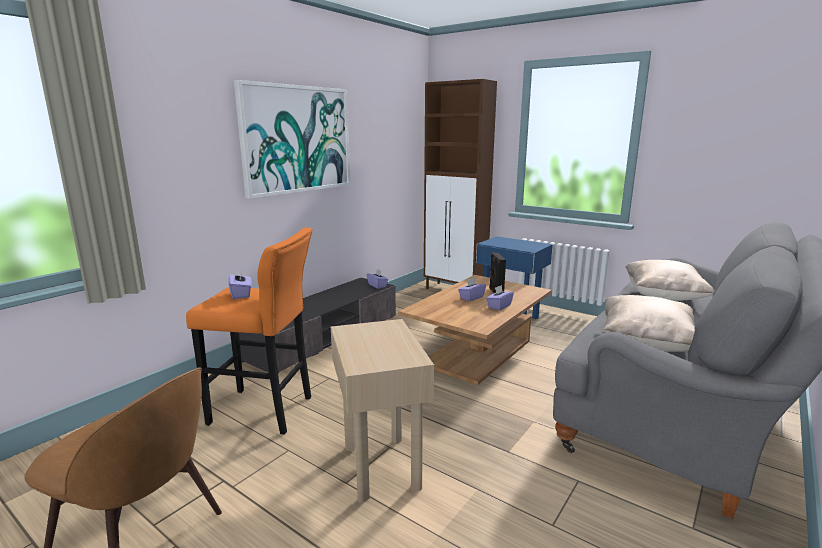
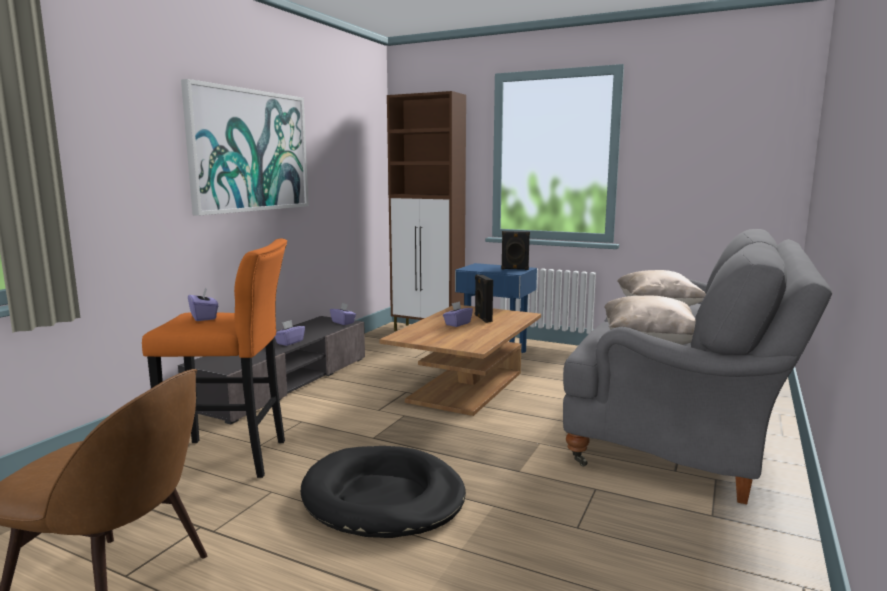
camera: 10 degrees left, 5 degrees down
beige side table [331,319,434,503] -> black dog bed [301,446,466,538]
purple tissue box [486,285,514,310] -> purple tissue box moved to [275,320,305,346]
none -> black speaker [501,231,530,270]

